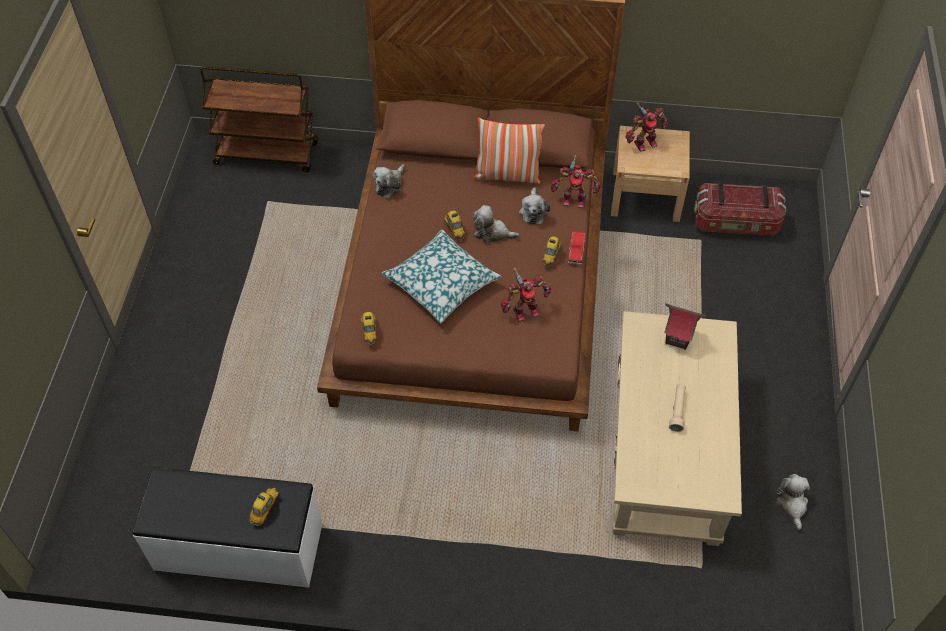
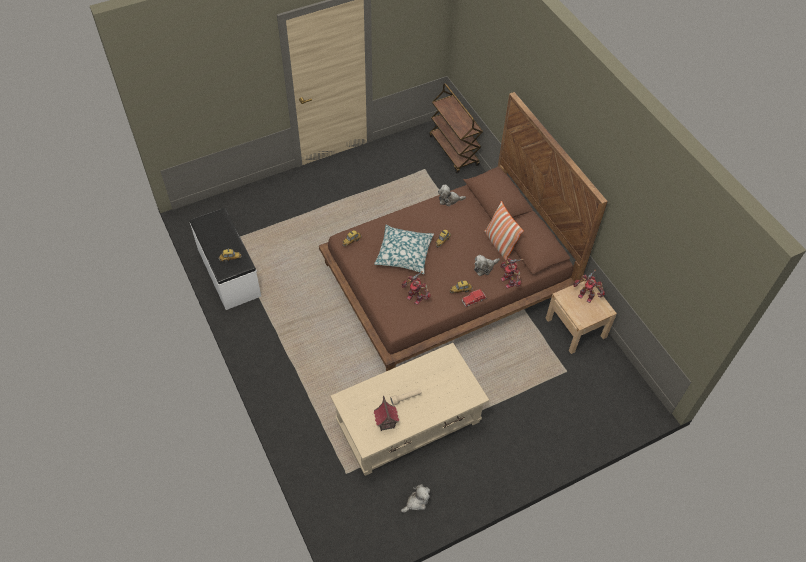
camera: 55 degrees right, 0 degrees up
plush toy [473,205,519,243] -> none
toy house [664,303,707,350] -> toy house moved to [374,396,399,431]
storage box [694,183,787,235] -> none

